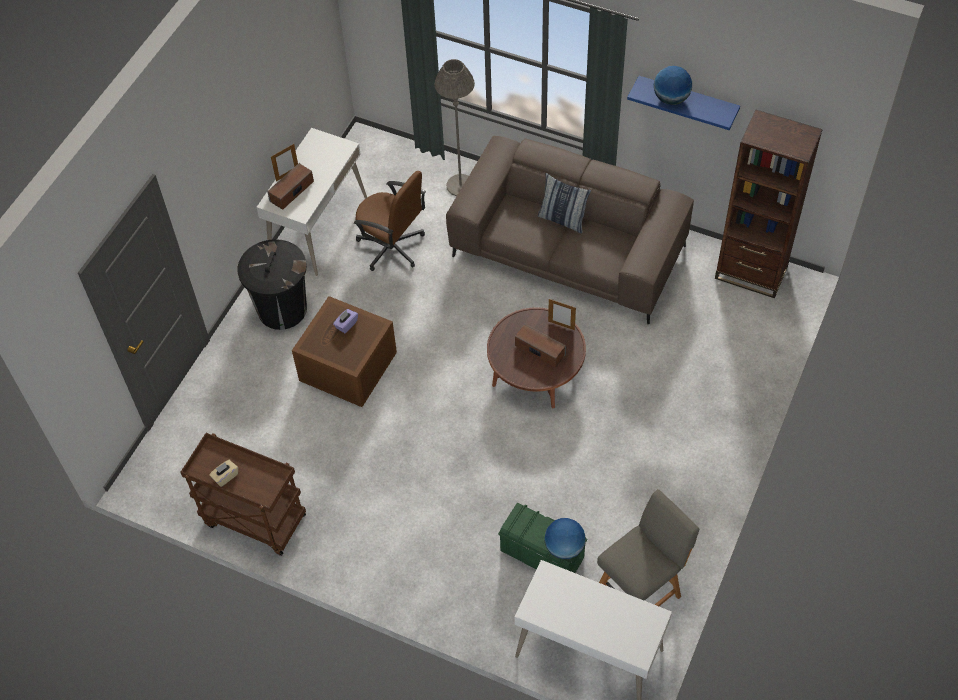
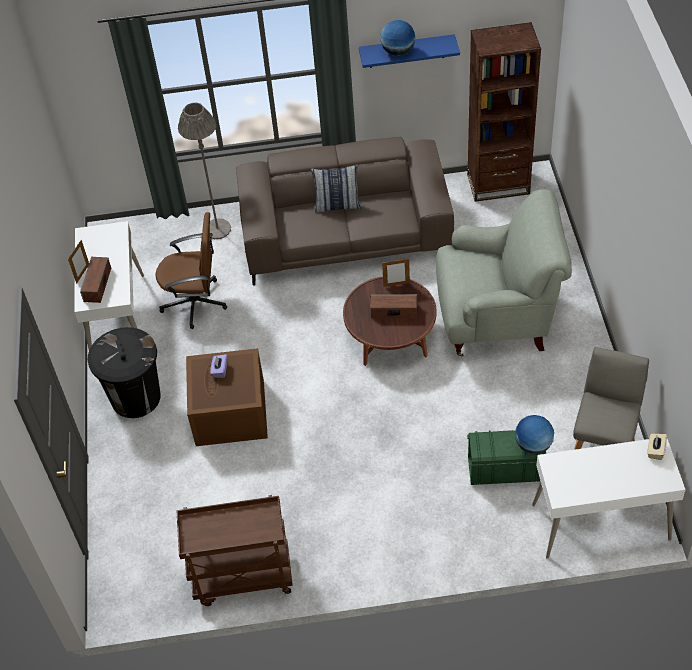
camera: 30 degrees left, 5 degrees down
beige tissue box [209,460,238,487] -> beige tissue box moved to [648,434,667,460]
none -> grey armchair [436,189,572,356]

